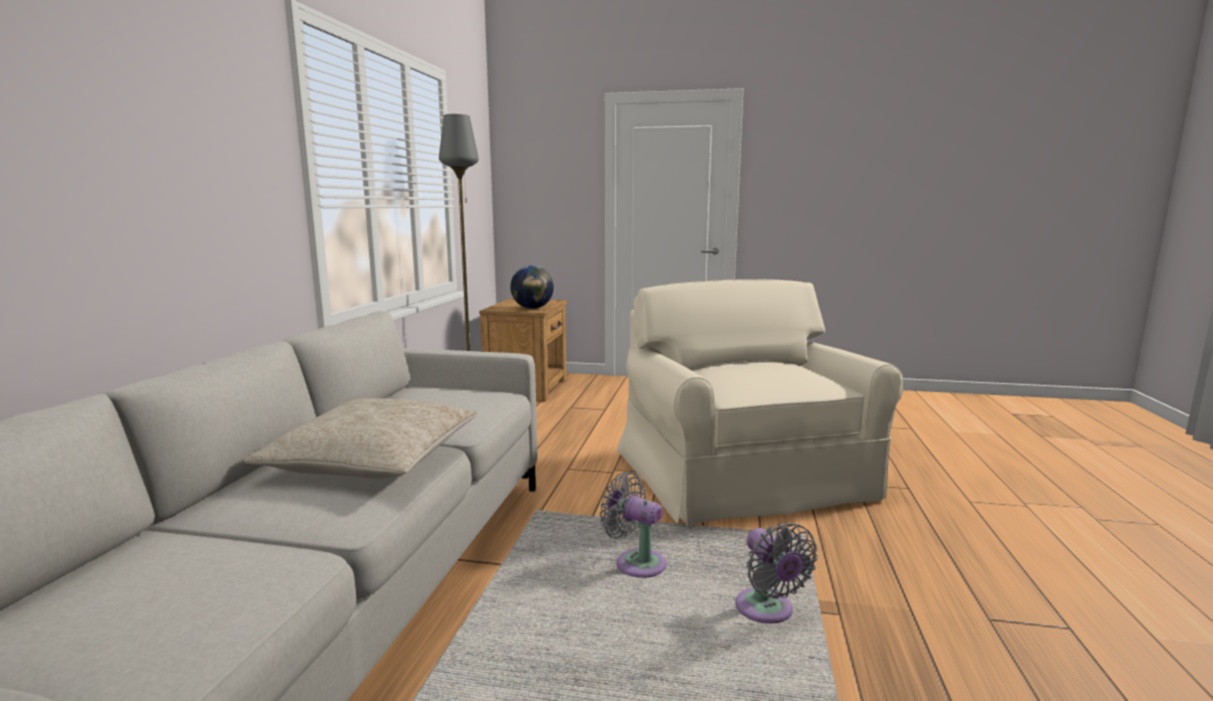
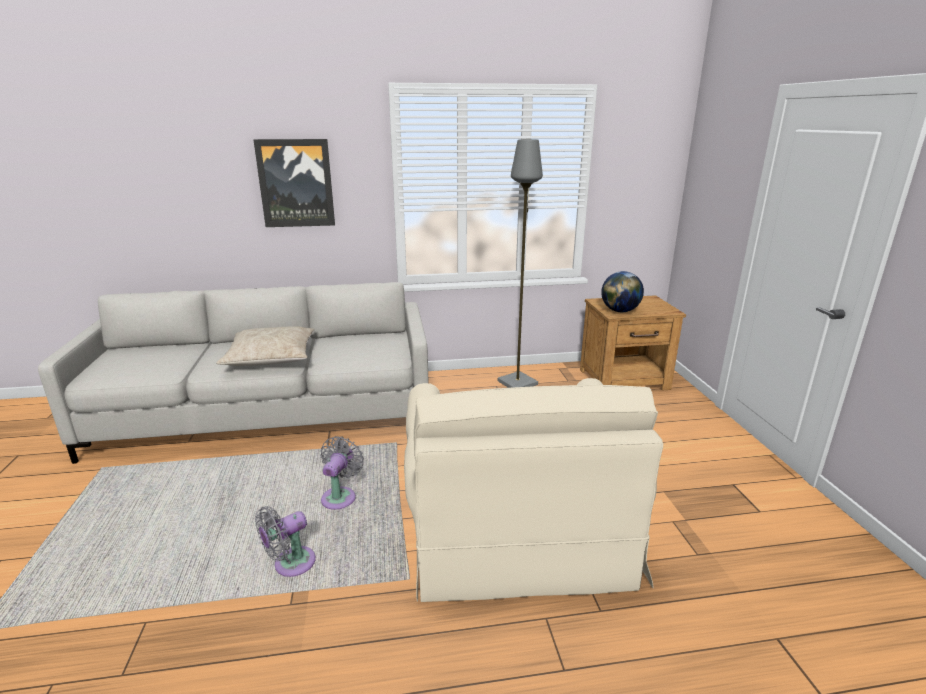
camera: 70 degrees right, 10 degrees up
beige armchair [617,279,903,527] -> beige armchair turned 120 degrees clockwise [404,378,663,602]
none -> picture [253,139,335,227]

